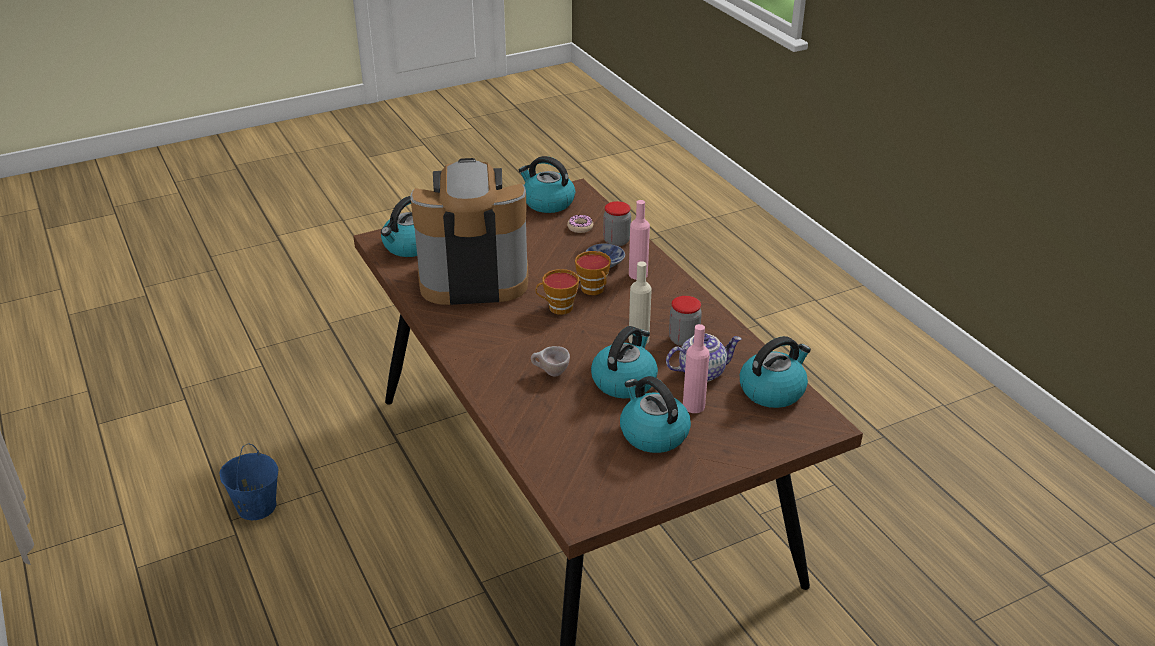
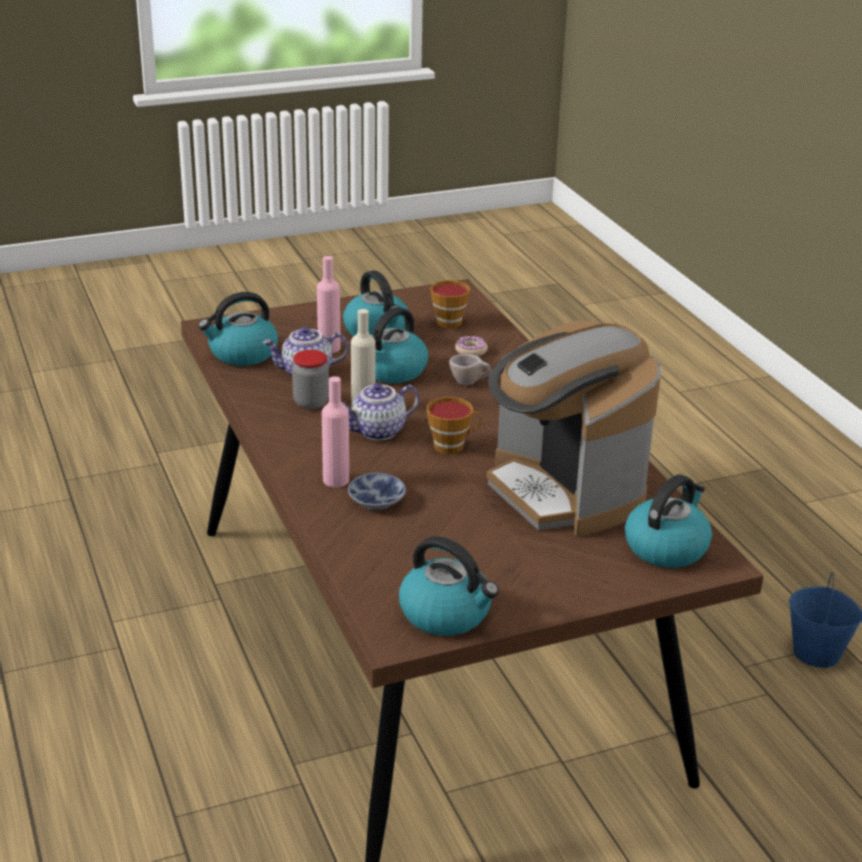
camera: 175 degrees left, 5 degrees down
coffee machine [410,158,528,305] -> coffee machine turned 60 degrees clockwise [487,321,661,537]
donut [567,215,593,233] -> donut moved to [455,336,488,356]
cup [575,251,611,295] -> cup moved to [430,280,470,328]
jar [603,201,631,247] -> none
none -> teapot [342,383,420,441]

